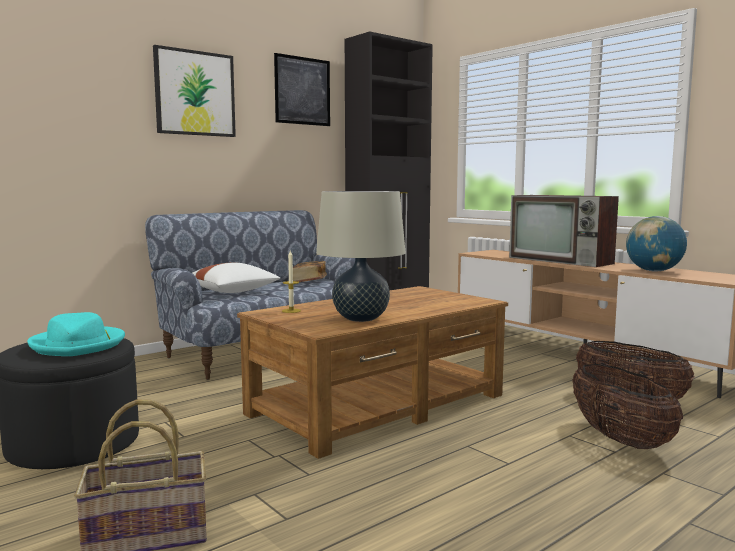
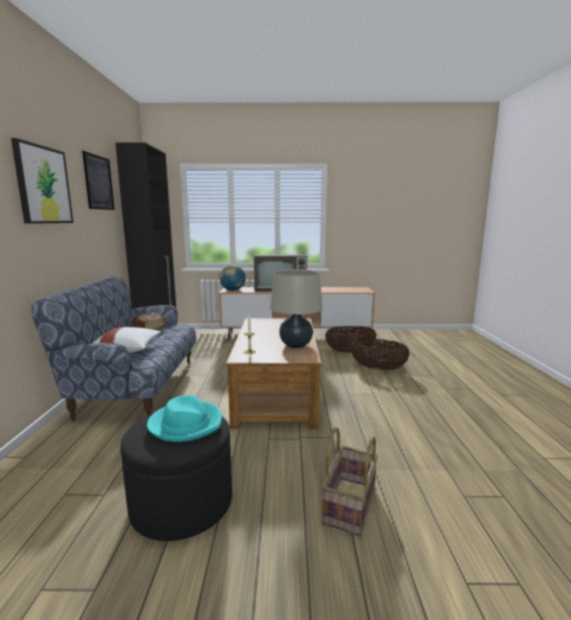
camera: 50 degrees left, 5 degrees up
globe [626,216,687,272] -> globe moved to [219,265,246,291]

